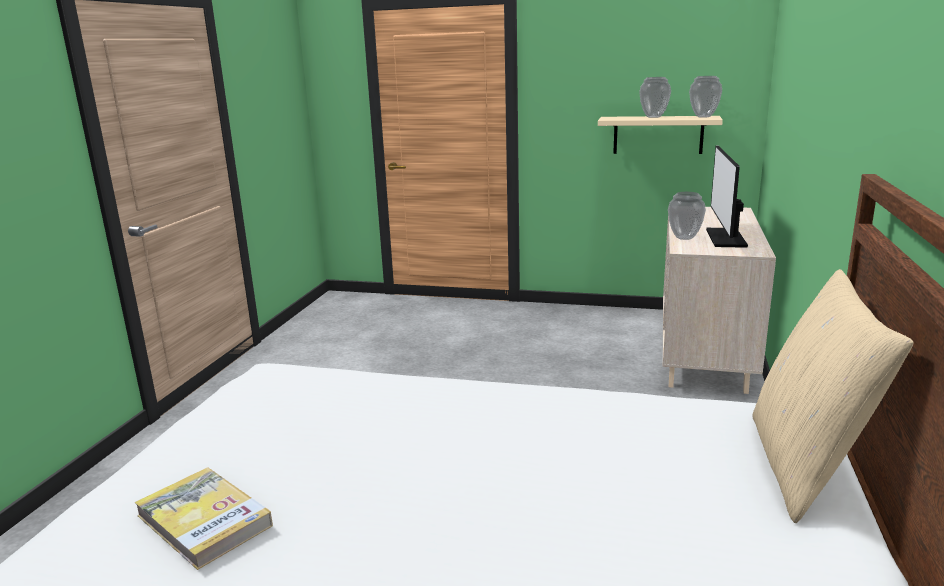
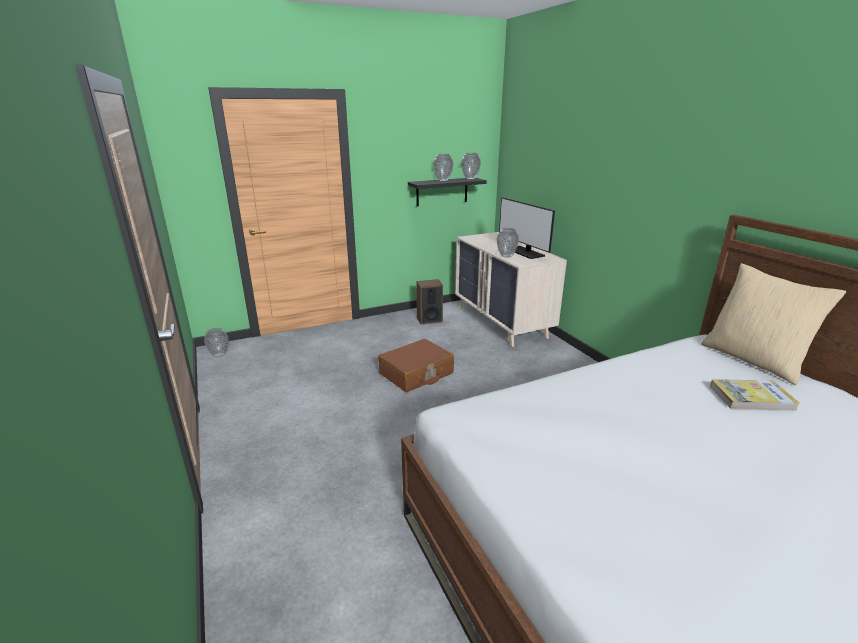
camera: 40 degrees left, 5 degrees up
book [135,467,273,570] -> book moved to [710,379,800,411]
beige shelf [598,116,723,154] -> black shelf [408,178,487,206]
none -> vase [204,328,229,357]
none -> brown suitcase [378,339,454,392]
none -> speaker [416,279,443,325]

